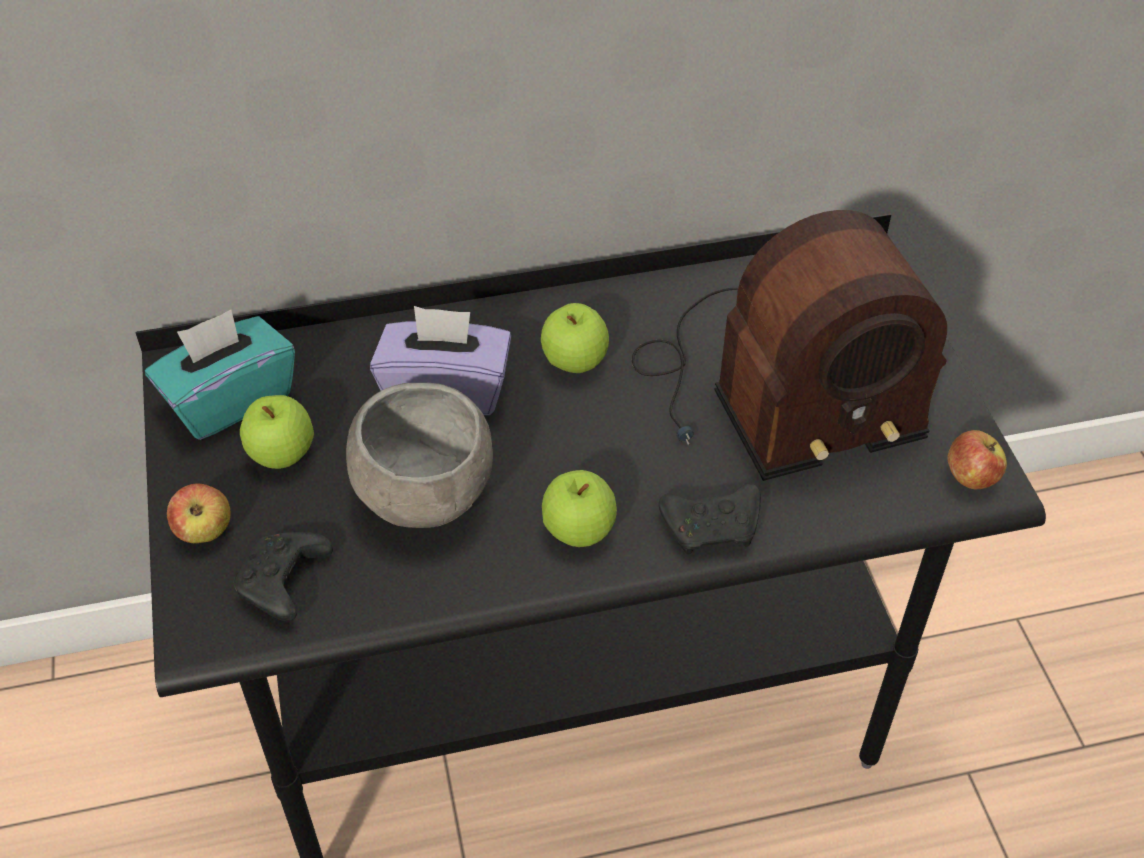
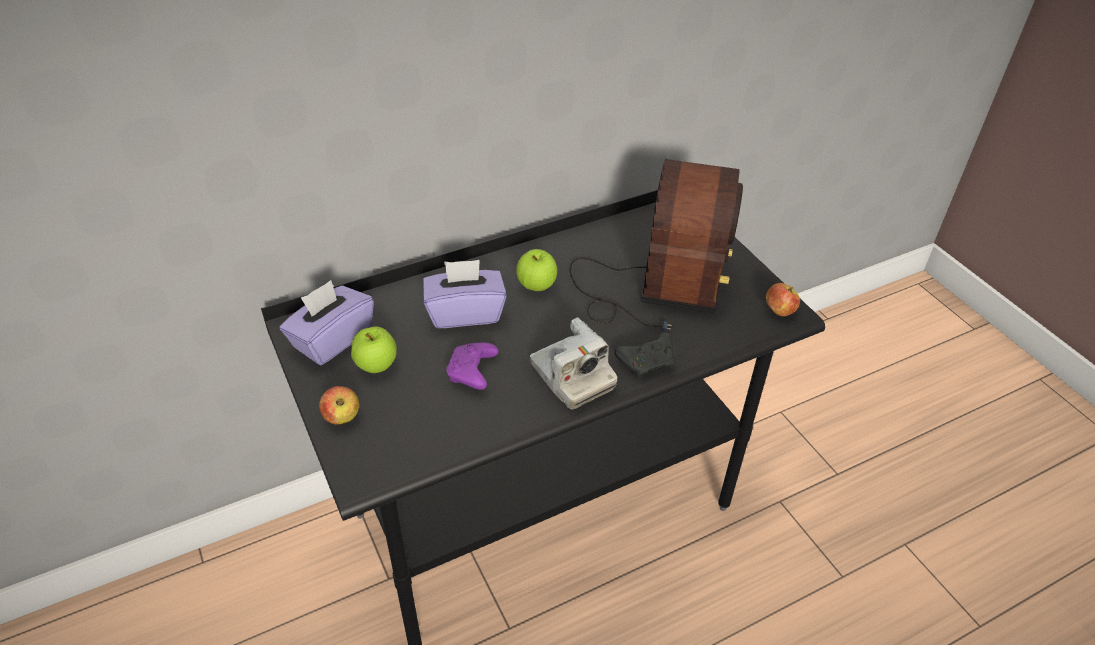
camera: 15 degrees left, 5 degrees down
turquoise tissue box [145,310,295,440] -> purple tissue box [280,280,374,365]
black game controller [234,532,333,621] -> none
grey bowl [346,383,493,528] -> purple game controller [446,343,499,390]
apple [542,470,617,547] -> camera [530,317,617,410]
radio [632,210,947,481] -> radio turned 45 degrees counterclockwise [570,159,743,331]

